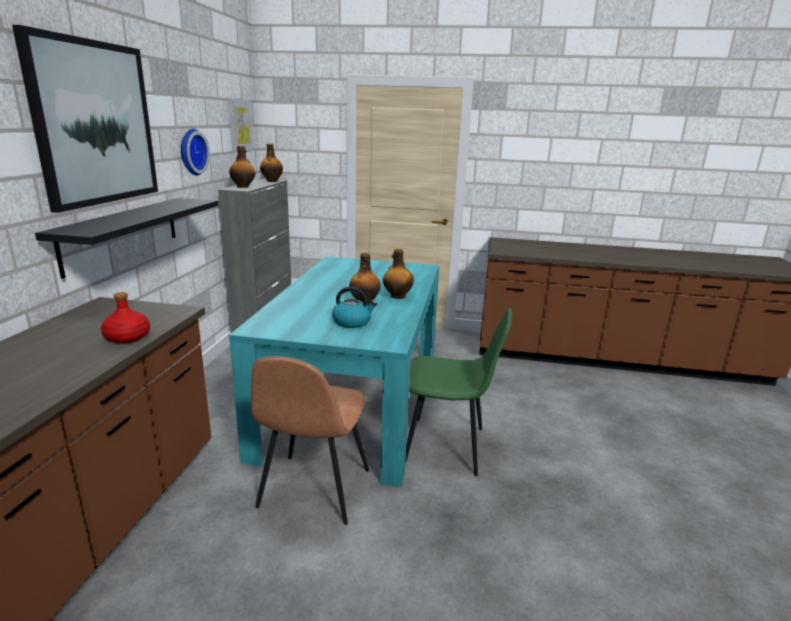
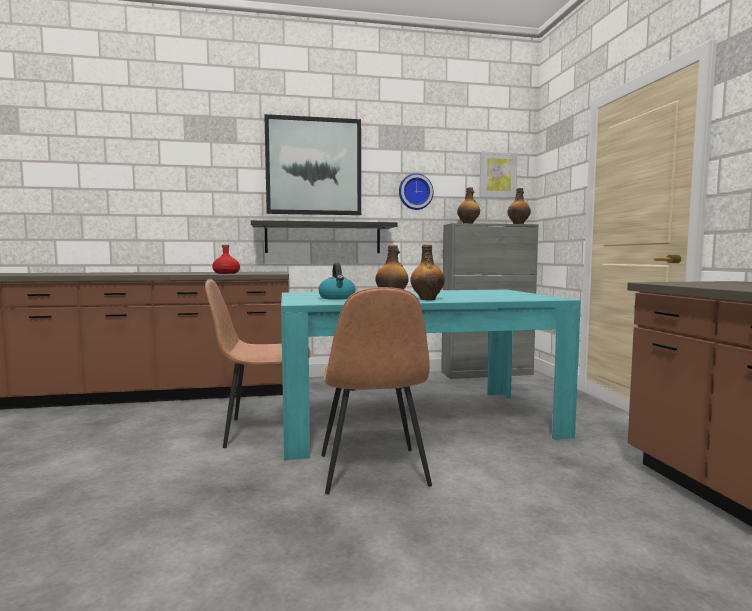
camera: 70 degrees right, 15 degrees down
green chair [405,307,512,476] -> brown chair [321,287,432,494]

